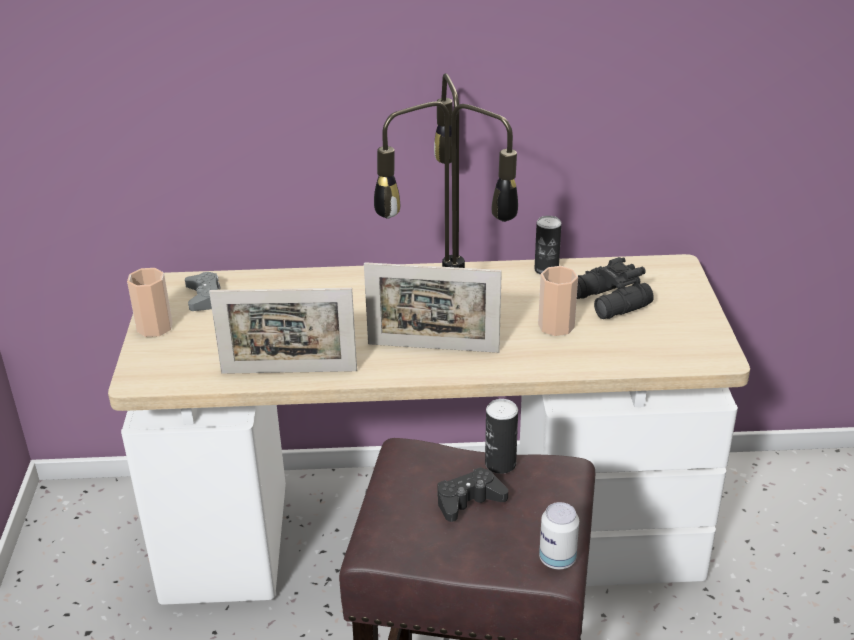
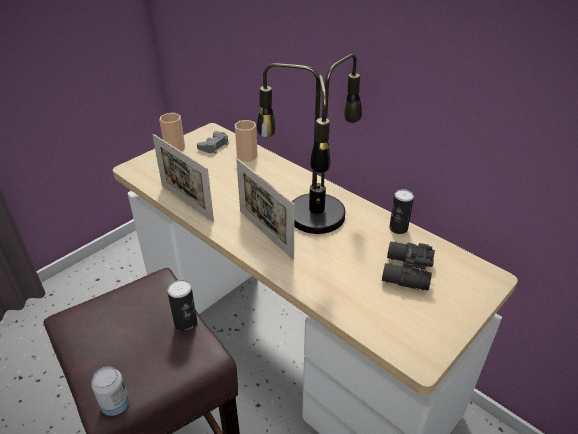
camera: 45 degrees right, 5 degrees up
black game controller [437,467,508,522] -> none
cup [538,266,578,336] -> cup moved to [235,120,258,162]

